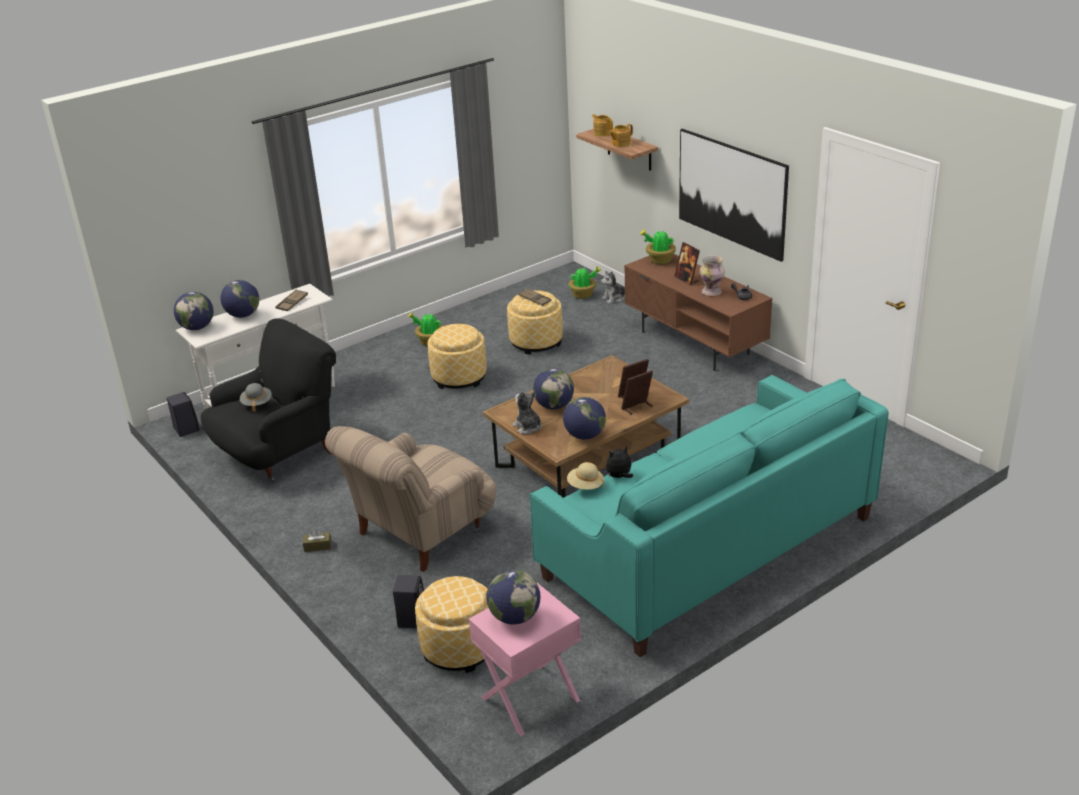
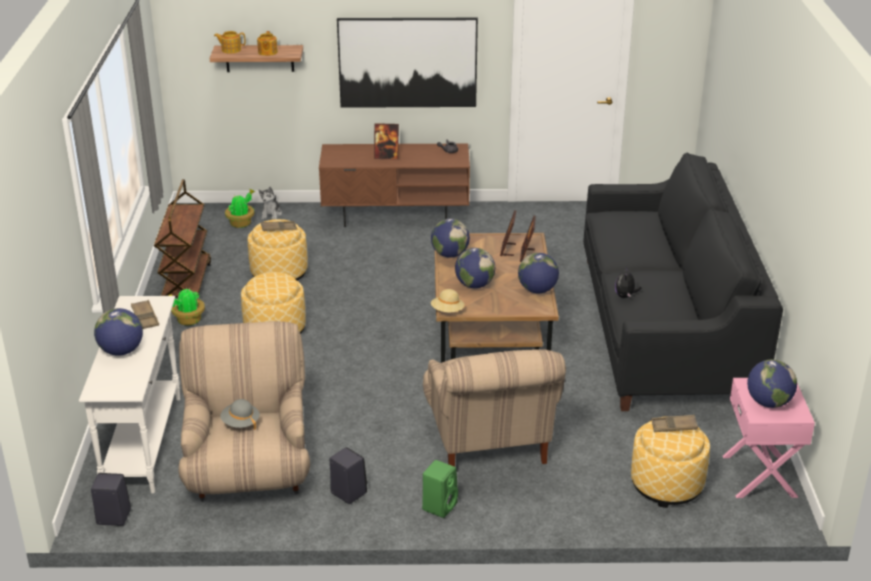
camera: 55 degrees left, 0 degrees up
globe [174,292,213,330] -> globe moved to [431,218,470,258]
black armchair [201,318,336,482] -> beige armchair [178,321,310,502]
brown tissue box [303,529,331,552] -> green speaker [422,460,458,518]
black speaker [393,575,424,628] -> black speaker moved to [330,447,367,504]
plush toy [512,391,542,434] -> none
turquoise sofa [530,375,889,657] -> black sofa [583,152,783,411]
beige hat [567,462,604,490] -> beige hat moved to [431,289,465,313]
potted plant [640,229,676,264] -> none
vase [700,255,725,296] -> none
none -> brown cart [154,179,211,299]
none -> brown tray [651,415,698,432]

